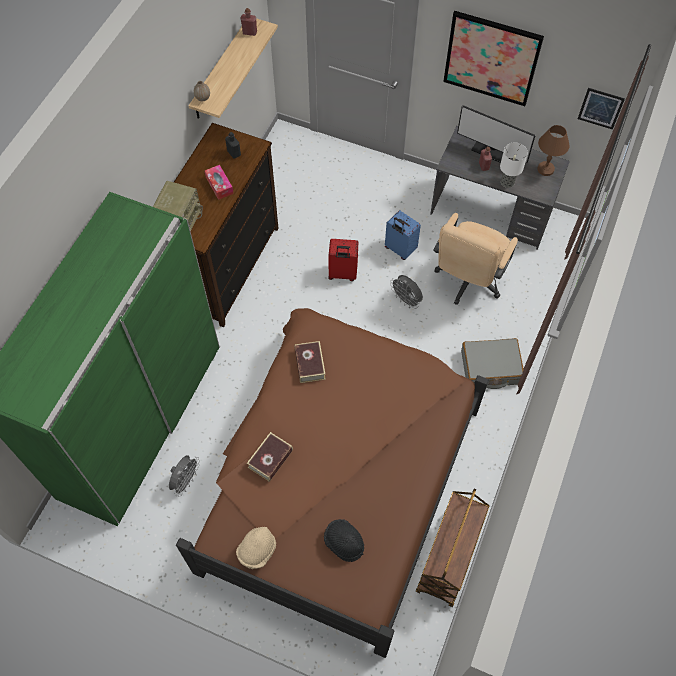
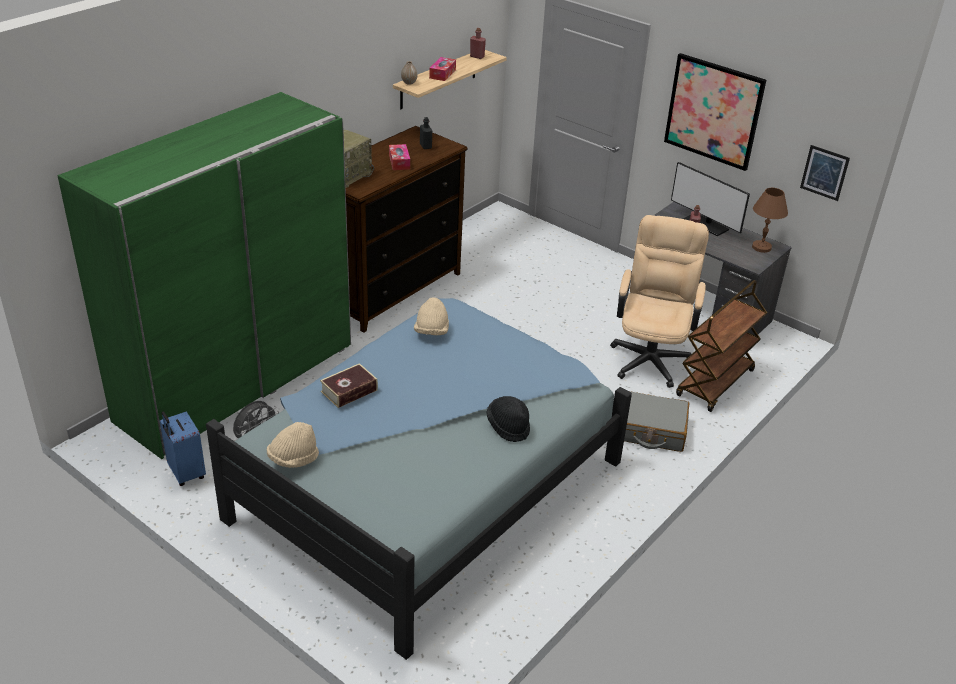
camera: 15 degrees right, 25 degrees down
brown bed [176,308,489,658] -> blue bed [206,298,632,660]
book [294,341,326,383] -> beige hat [414,297,449,335]
black hat [324,519,364,562] -> black hat moved to [487,396,530,442]
red suitcase [328,239,358,281] -> none
blue suitcase [385,210,421,260] -> blue suitcase moved to [160,411,206,486]
grey fan [390,275,423,309] -> none
brown cart [416,489,490,607] -> brown cart moved to [676,280,767,412]
beige office chair [433,213,518,305] -> beige office chair turned 150 degrees clockwise [610,215,709,388]
table lamp [500,143,528,188] -> none
none -> tissue box [429,57,456,81]

